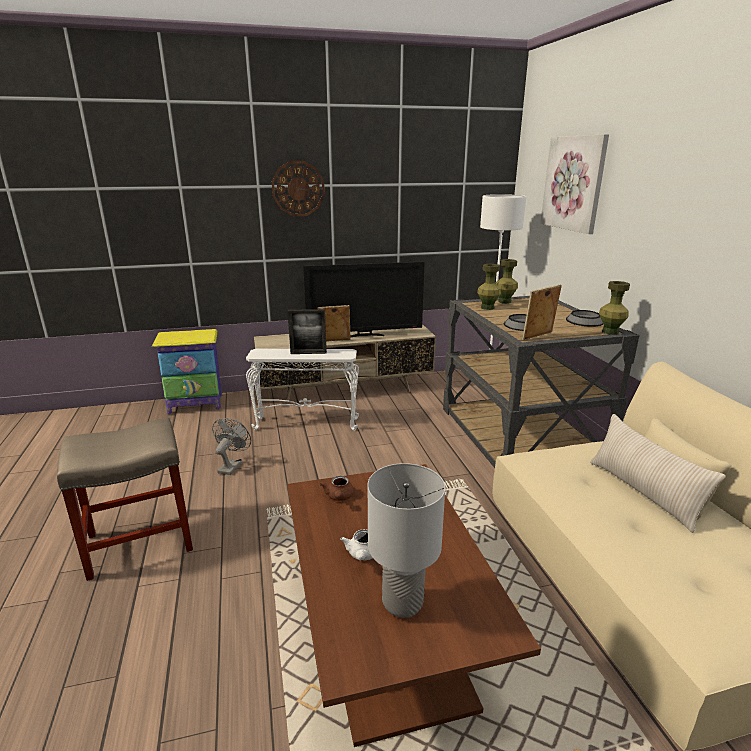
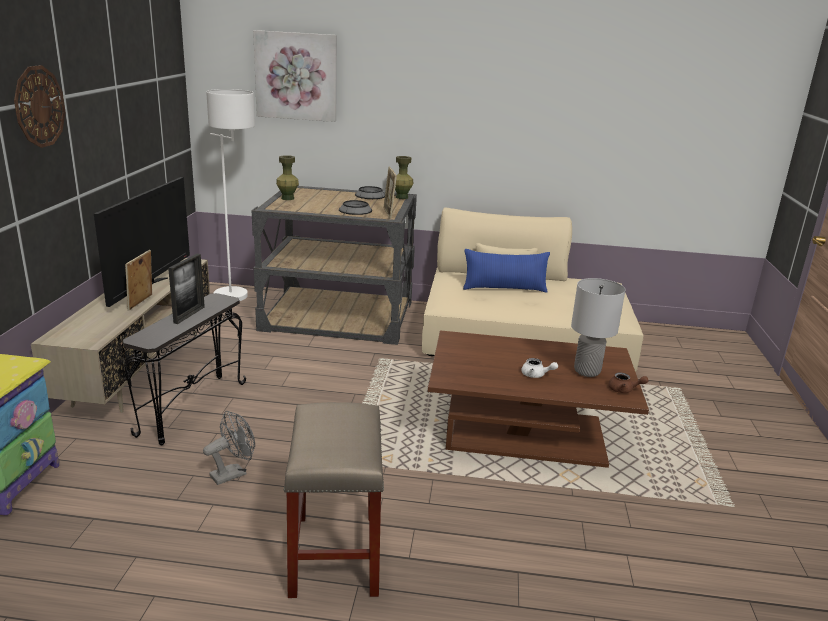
camera: 70 degrees left, 0 degrees up
grey fan [212,418,251,475] -> grey fan turned 105 degrees clockwise [203,411,255,485]
white side table [246,349,359,431] -> black side table [123,293,246,446]
brown teapot [320,476,354,501] -> brown teapot moved to [608,373,649,393]
green vase [477,264,501,310] -> none
beige pillow [590,414,726,533] -> blue pillow [463,249,550,293]

